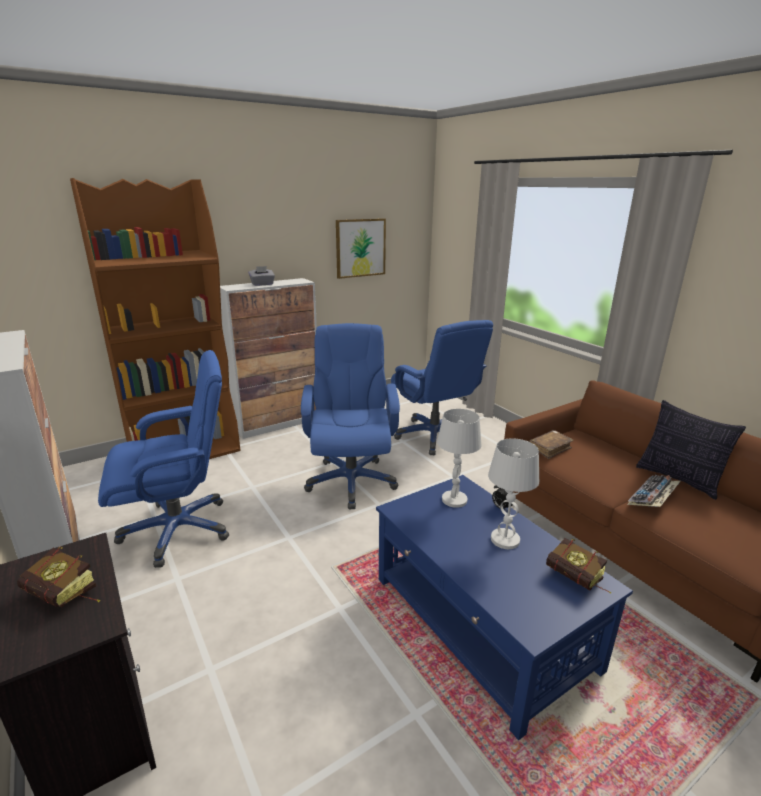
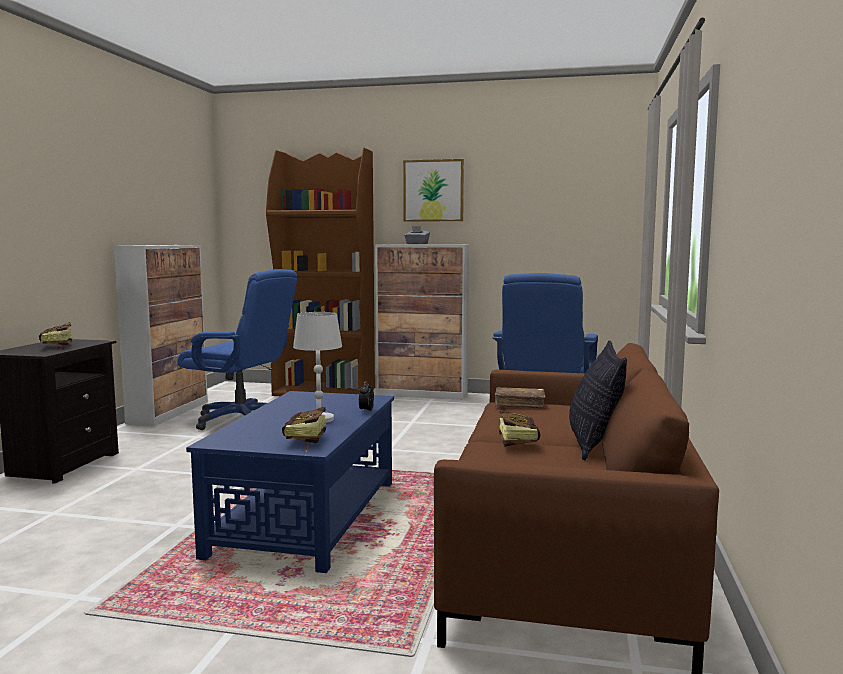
camera: 45 degrees right, 15 degrees down
blue office chair [301,323,400,509] -> none
picture [336,218,386,279] -> picture moved to [403,159,464,222]
white table lamp [437,409,481,508] -> none
keyboard [627,475,681,507] -> book [499,410,540,447]

